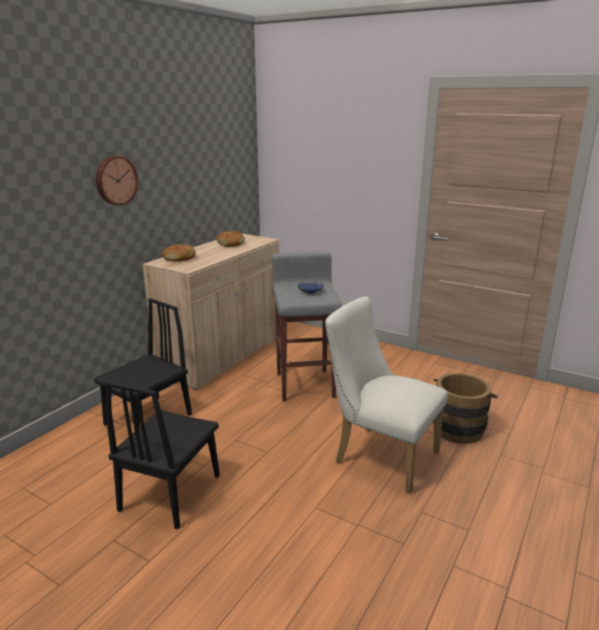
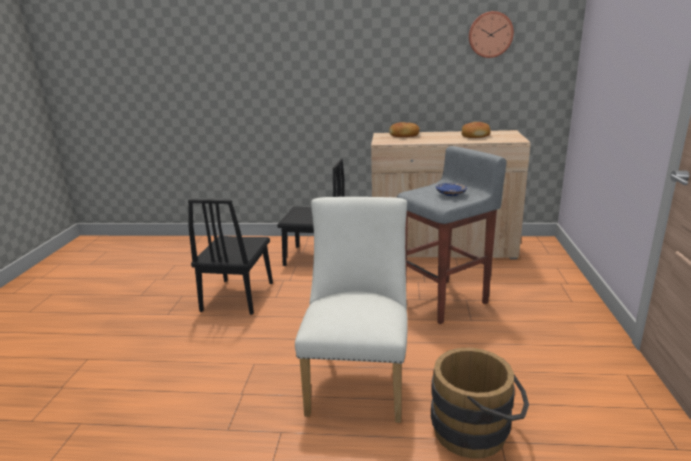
camera: 65 degrees right, 0 degrees up
wall clock [96,156,138,206] -> wall clock moved to [468,11,514,58]
black chair [105,381,220,529] -> black chair turned 75 degrees counterclockwise [188,199,273,315]

